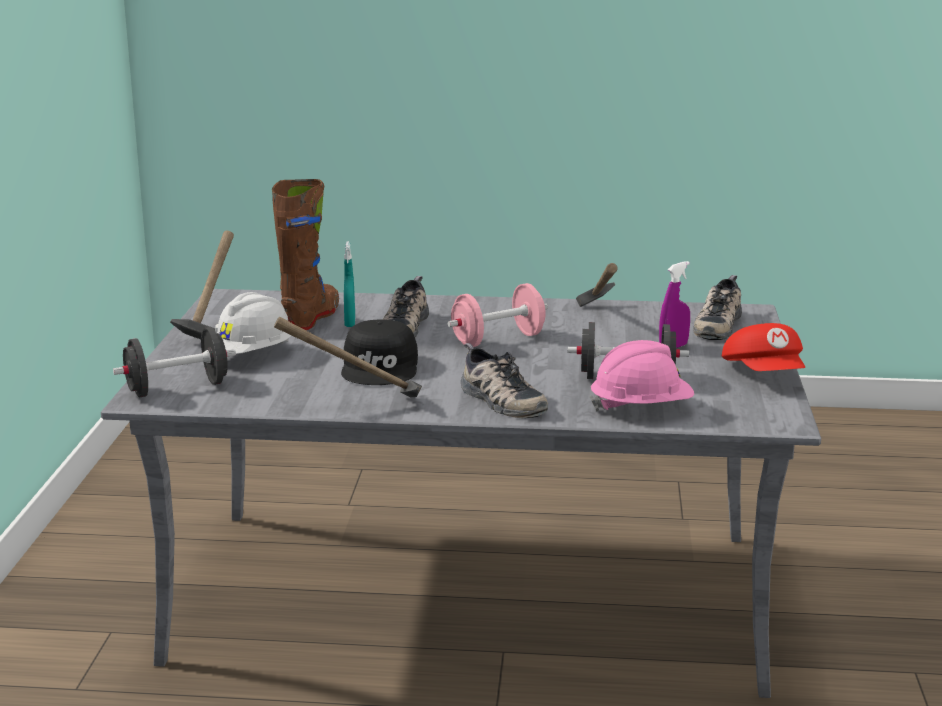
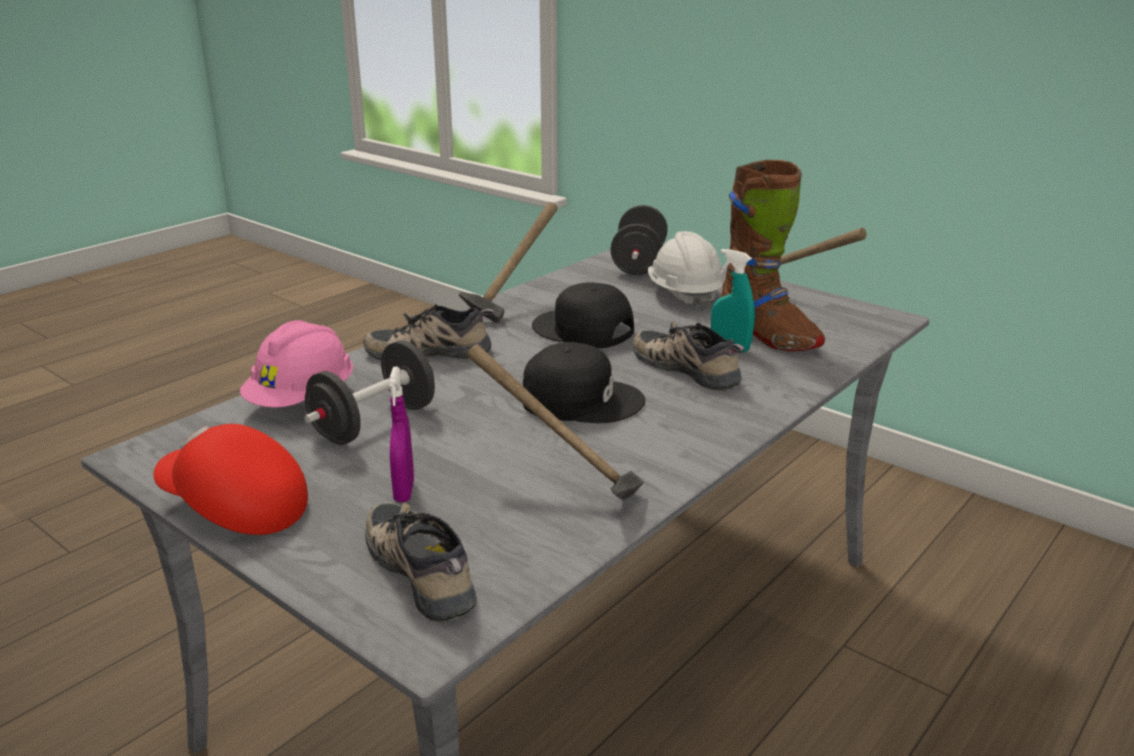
camera: 125 degrees right, 5 degrees up
pink dumbbell [448,283,548,347] -> black cap [523,342,645,423]

